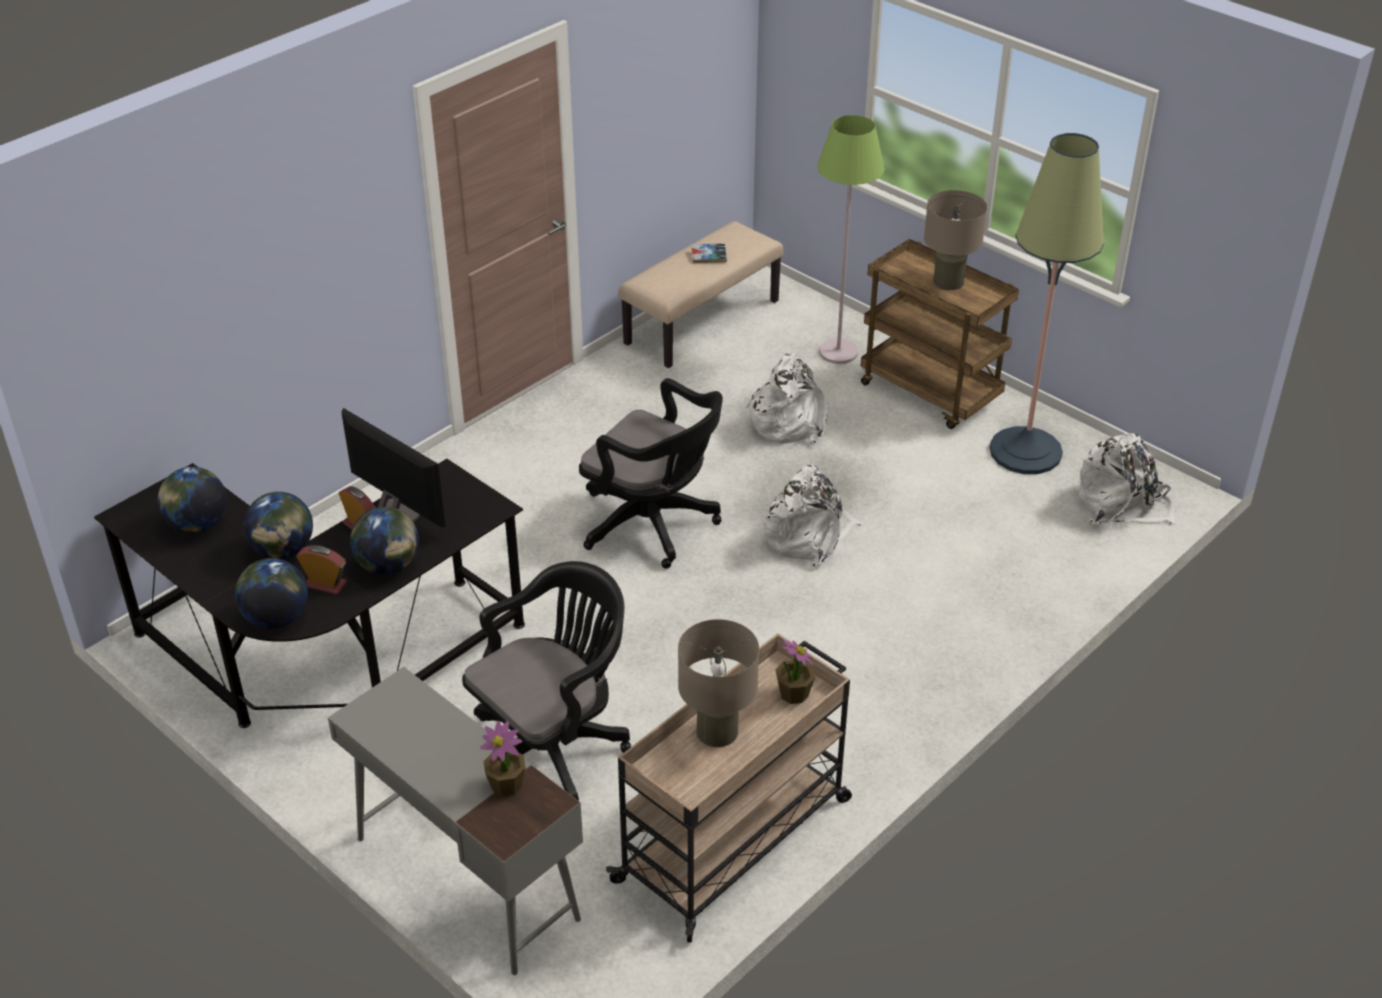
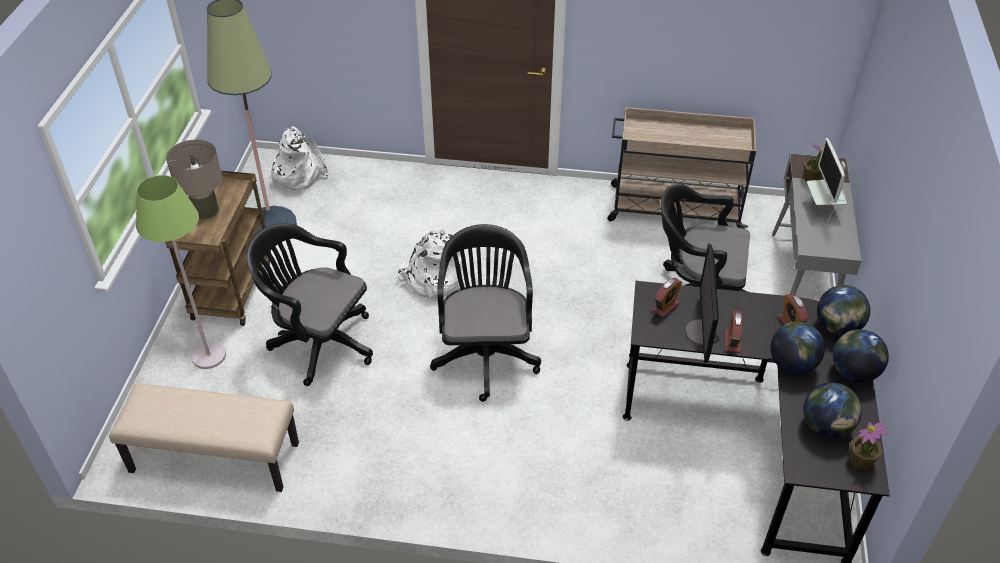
camera: 125 degrees left, 5 degrees up
globe [350,507,419,575] -> globe moved to [833,329,889,382]
beige table lamp [678,619,759,747] -> none
book [692,243,727,263] -> none
white backpack [746,353,827,445] -> black office chair [246,223,373,386]
potted plant [775,638,815,704] -> potted plant moved to [850,421,888,470]
none -> alarm clock [652,278,682,318]
none -> monitor [807,138,847,221]

